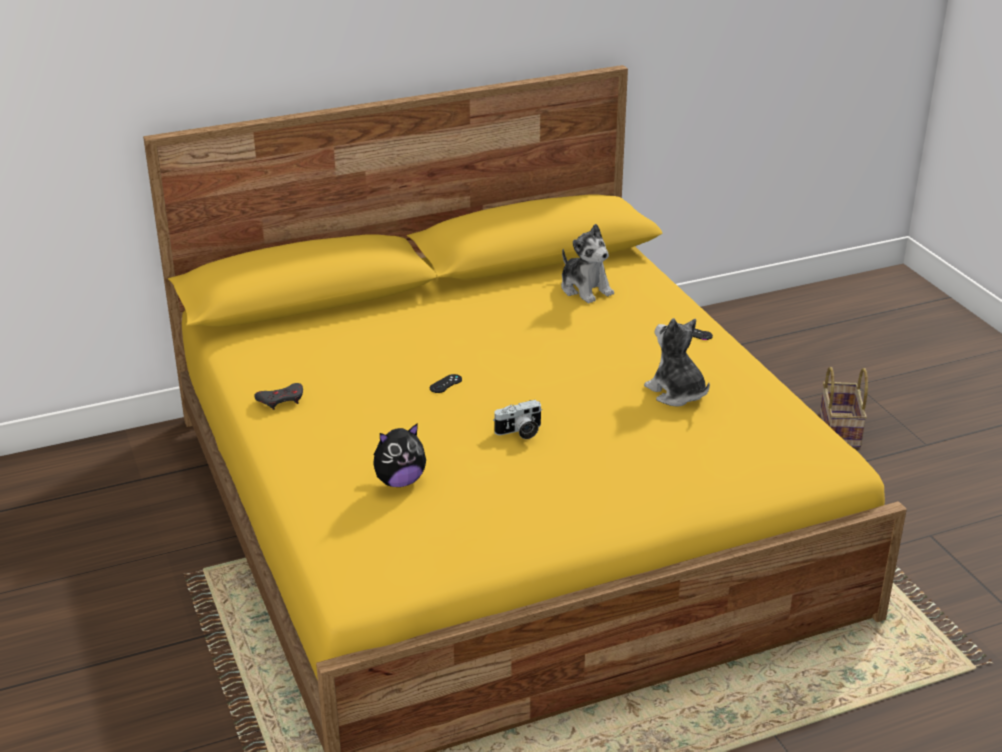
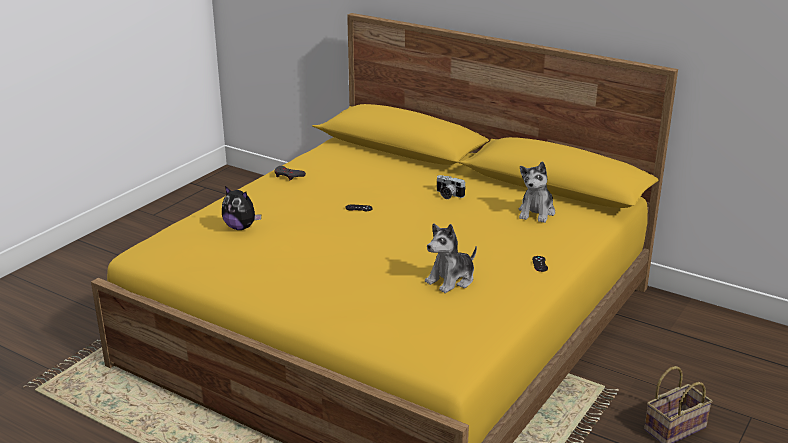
camera: 55 degrees right, 5 degrees down
camera [493,400,542,439] -> camera moved to [436,175,466,199]
plush toy [644,318,710,406] -> plush toy turned 150 degrees counterclockwise [425,223,477,293]

